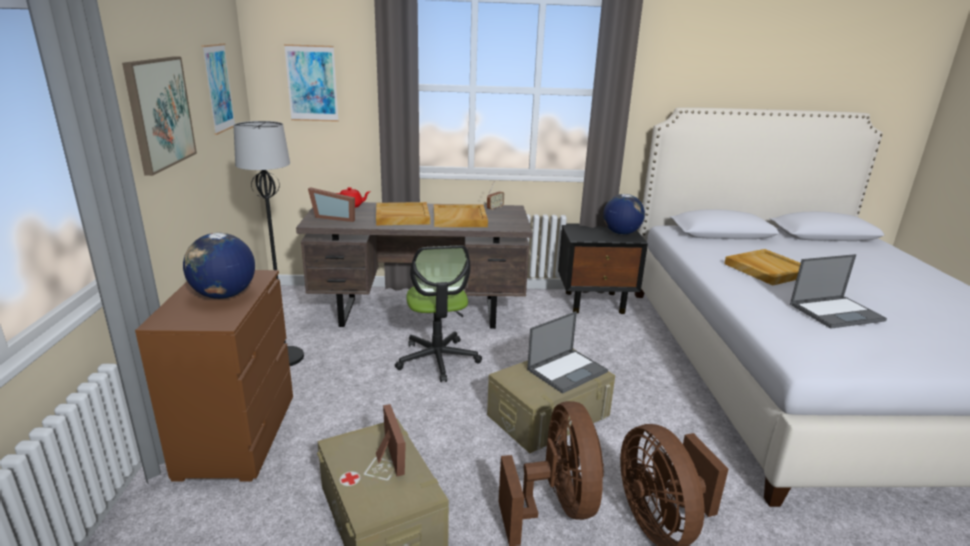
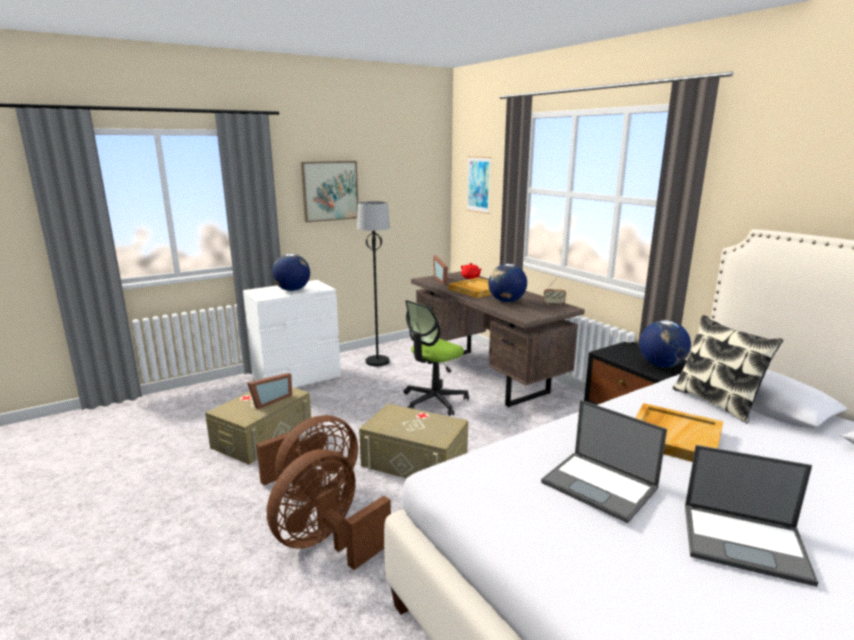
camera: 60 degrees right, 5 degrees down
brown dresser [135,270,293,482] -> white dresser [243,280,341,388]
picture [202,43,235,135] -> none
beige tray [434,204,488,227] -> globe [488,264,527,302]
laptop [527,311,608,394] -> laptop moved to [685,445,818,587]
none -> pillow [672,315,783,424]

